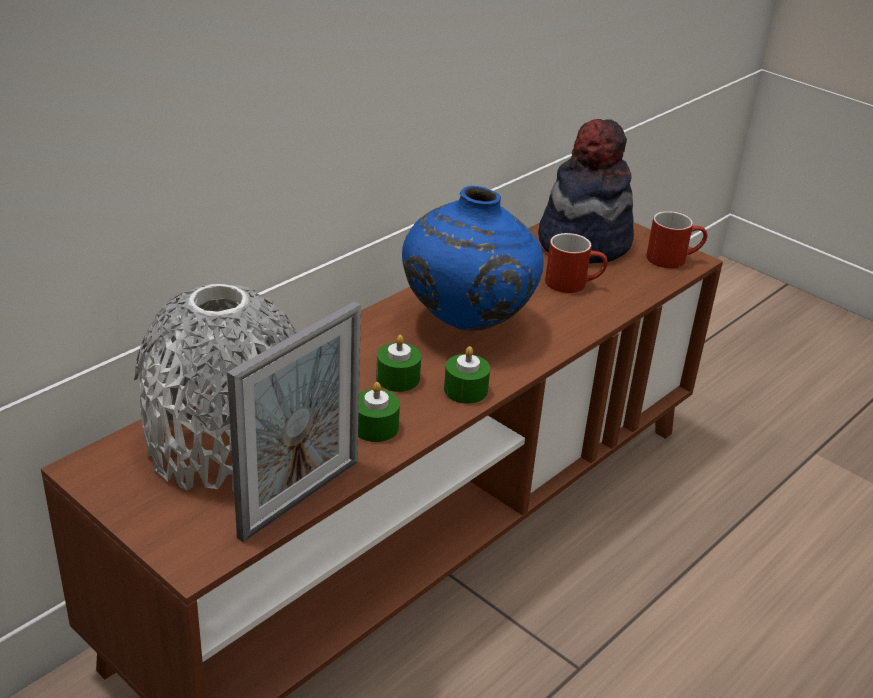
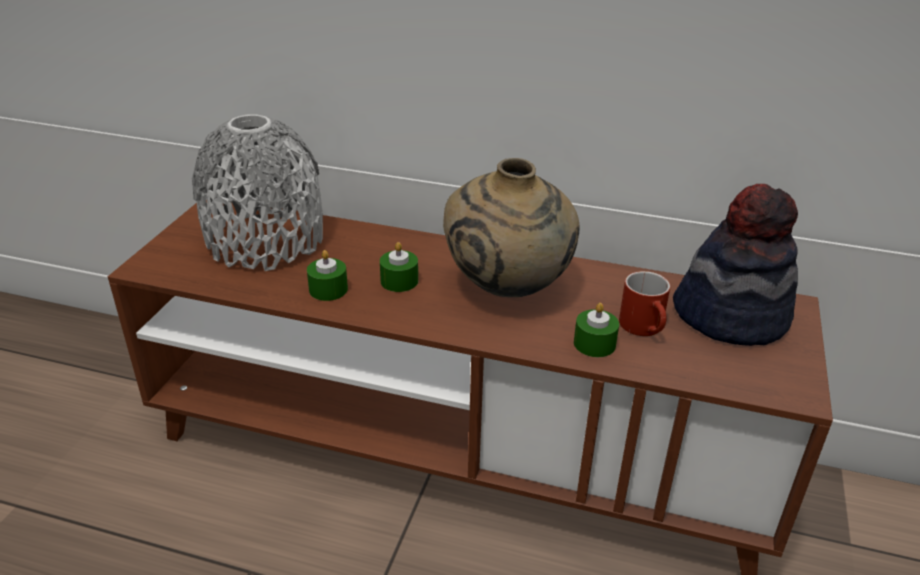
camera: 65 degrees right, 0 degrees up
picture frame [227,301,361,542] -> none
blue vase [402,186,544,331] -> beige vase [443,158,579,297]
green candle [444,346,490,404] -> green candle moved to [574,303,619,357]
red mug [646,211,707,268] -> none

